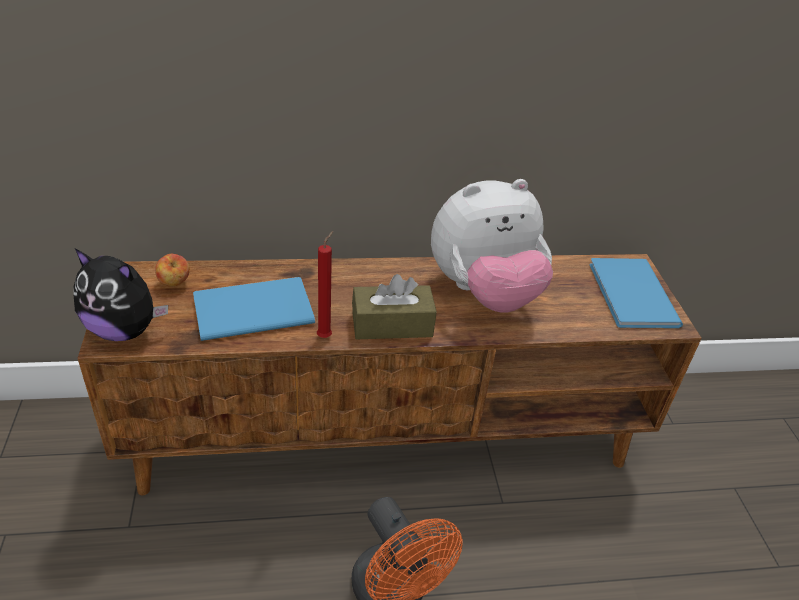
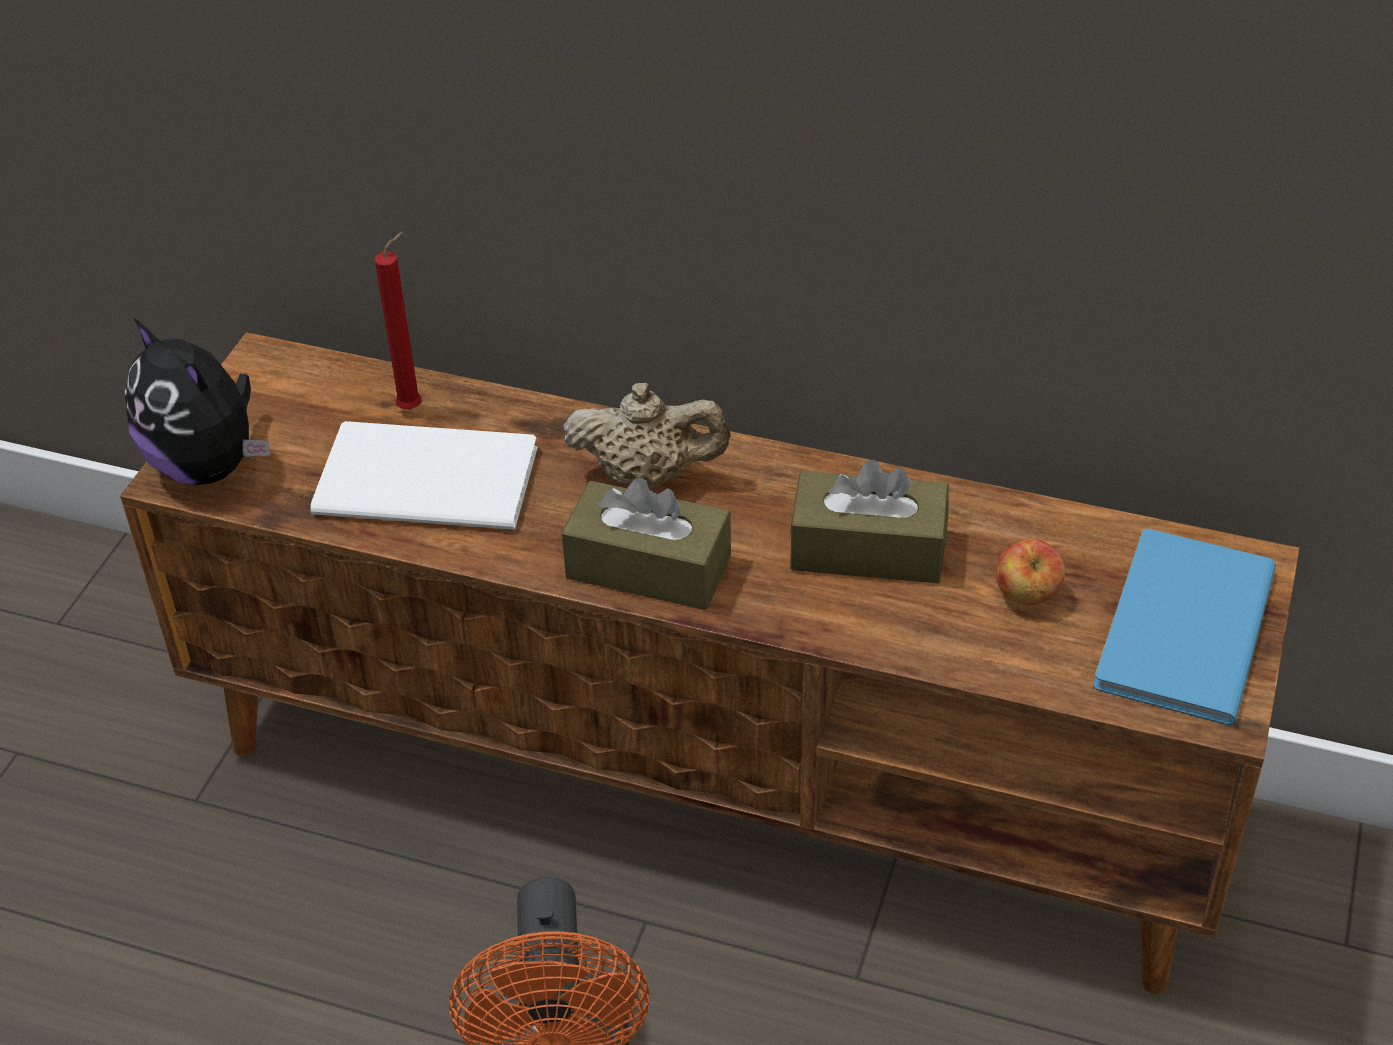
camera: 30 degrees right, 5 degrees up
apple [155,254,190,287] -> apple moved to [996,538,1065,605]
blue book [193,277,315,341] -> white book [310,421,537,530]
red candle [317,231,333,338] -> red candle moved to [374,231,422,410]
plush toy [431,179,553,313] -> brown tissue box [790,460,949,583]
none -> beige teapot [563,383,731,488]

